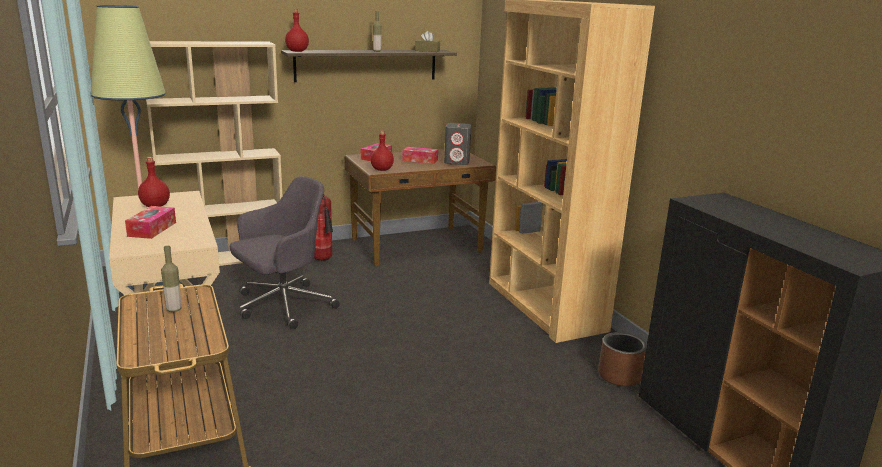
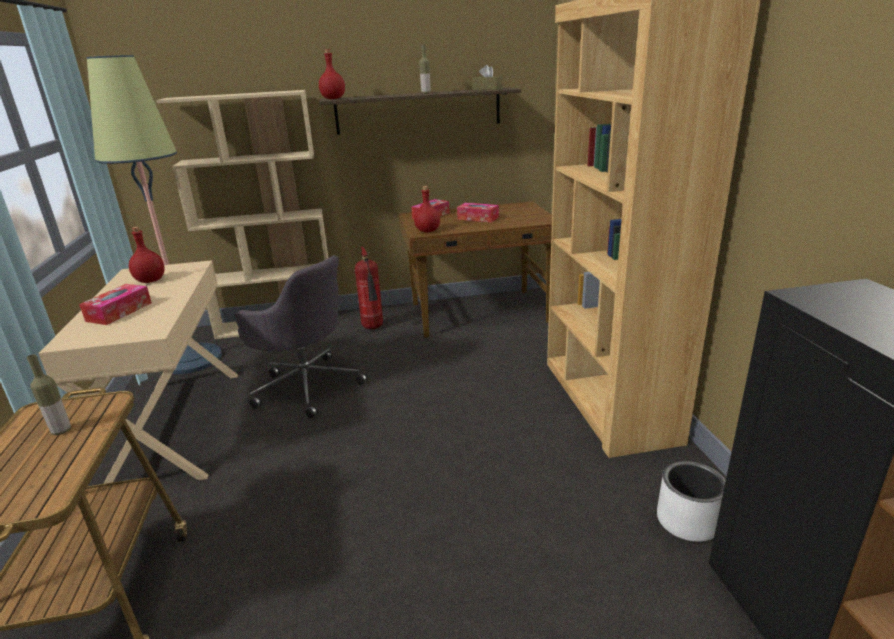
camera: 15 degrees right, 5 degrees up
grey office chair [230,176,340,329] -> grey office chair turned 60 degrees clockwise [234,255,368,418]
grey speaker [444,123,471,165] -> none
brown planter [598,332,647,386] -> white planter [657,461,726,542]

